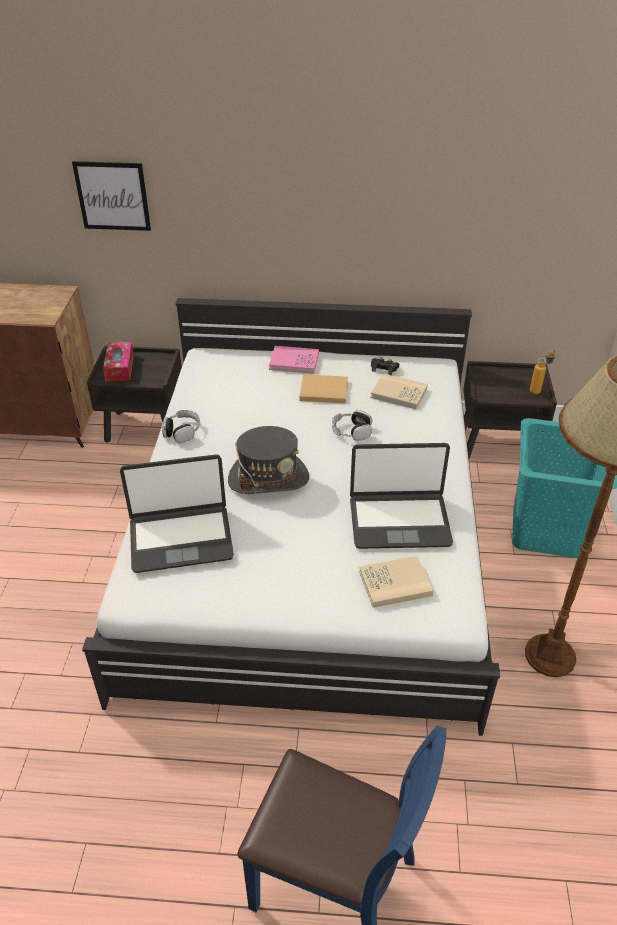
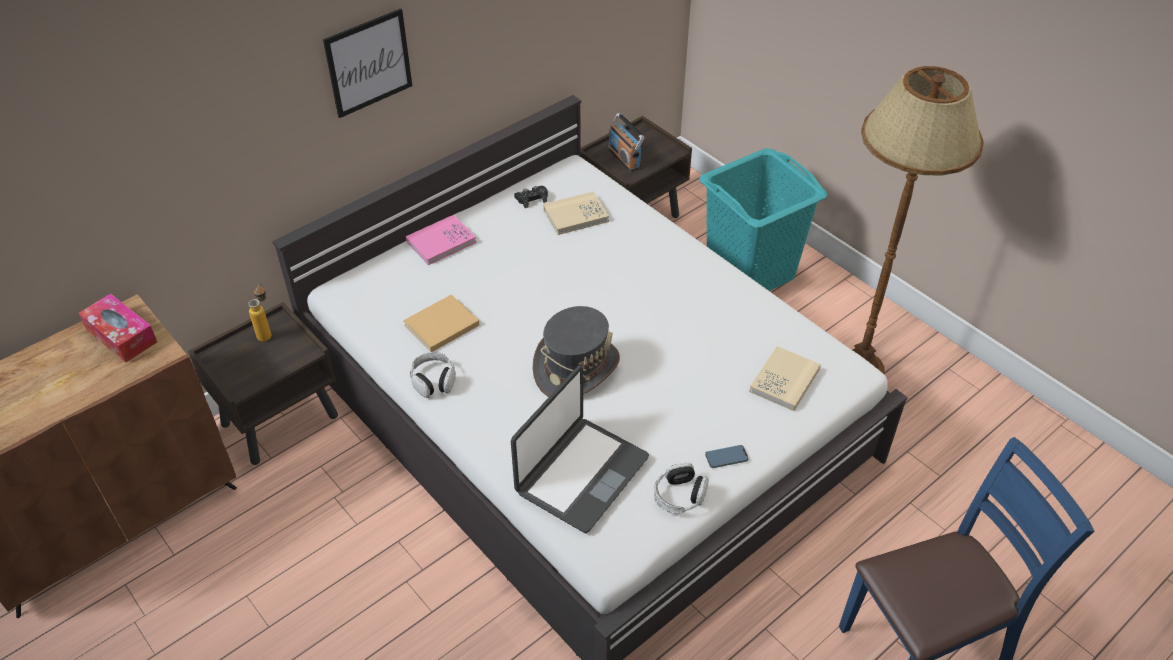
camera: 45 degrees left, 5 degrees up
picture [72,161,151,231] -> picture moved to [323,8,412,118]
tissue box [103,342,134,382] -> tissue box moved to [79,293,157,363]
beige book [299,374,348,403] -> beige book moved to [403,294,480,352]
headphones [332,410,372,441] -> headphones moved to [654,463,708,514]
laptop [350,443,453,549] -> none
bottle [530,350,555,394] -> bottle moved to [248,284,271,342]
none -> radio [608,113,644,172]
none -> phone [705,445,749,468]

